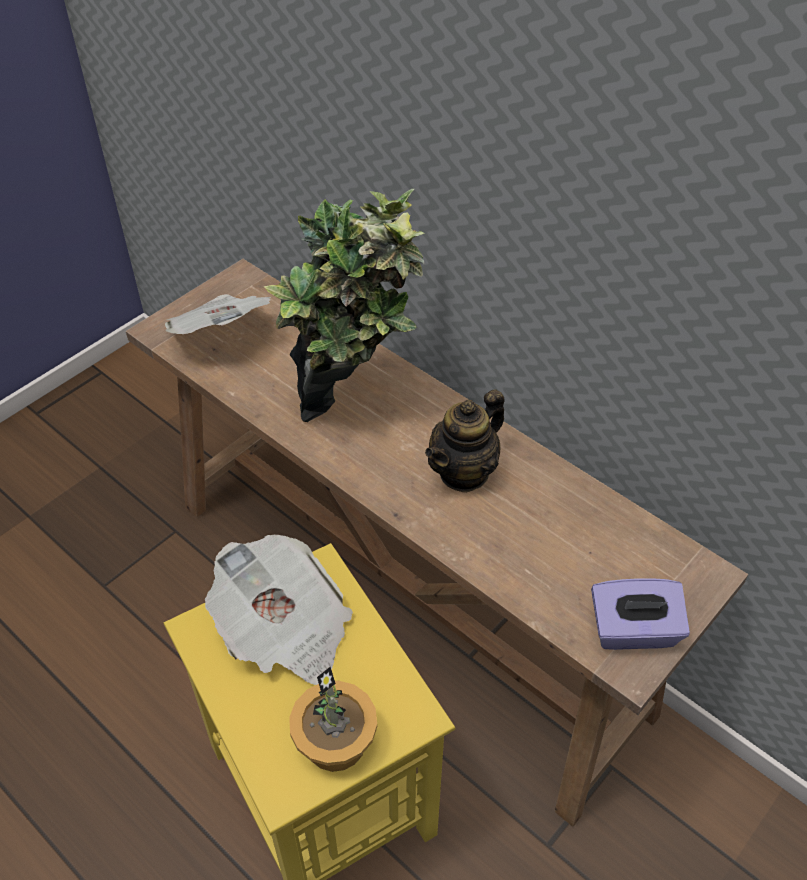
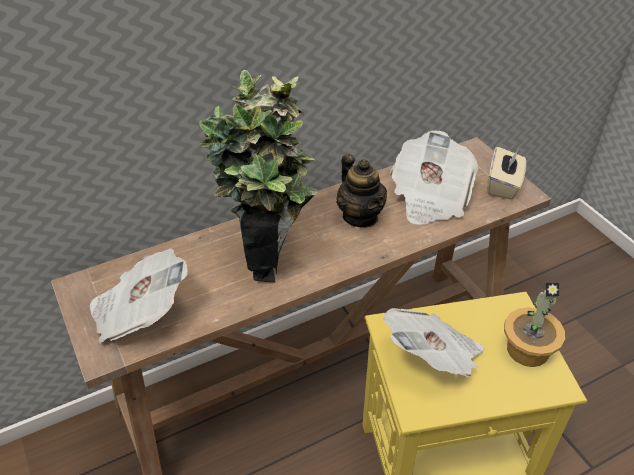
camera: 70 degrees left, 5 degrees down
purple tissue box [591,578,690,650] -> beige tissue box [487,147,526,200]
none -> newspaper [390,130,478,225]

